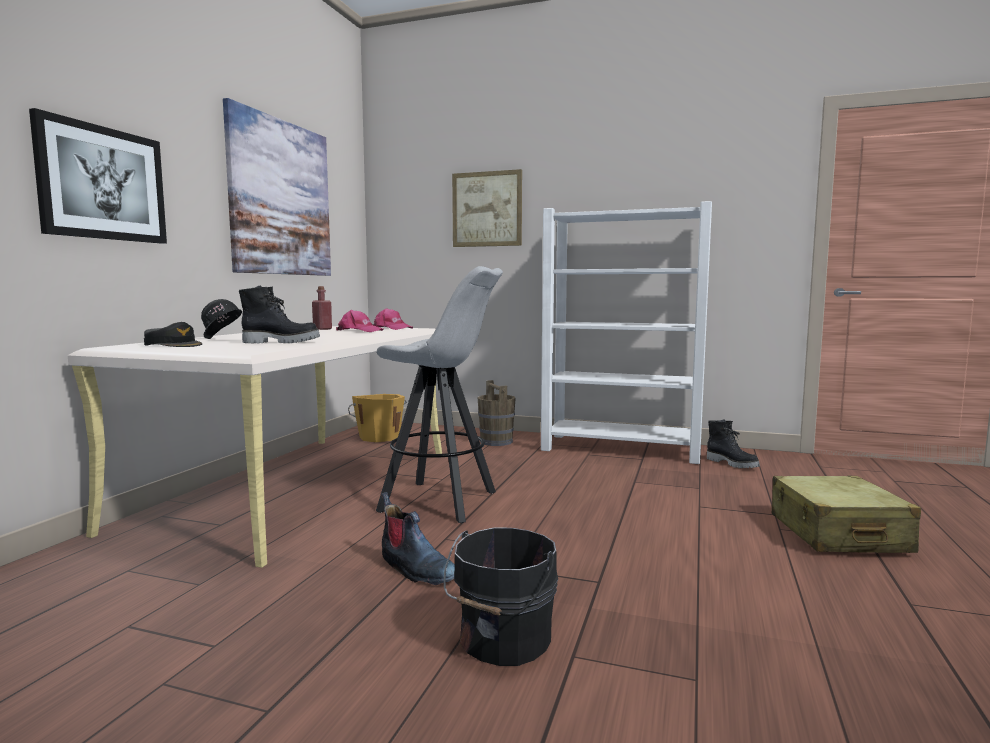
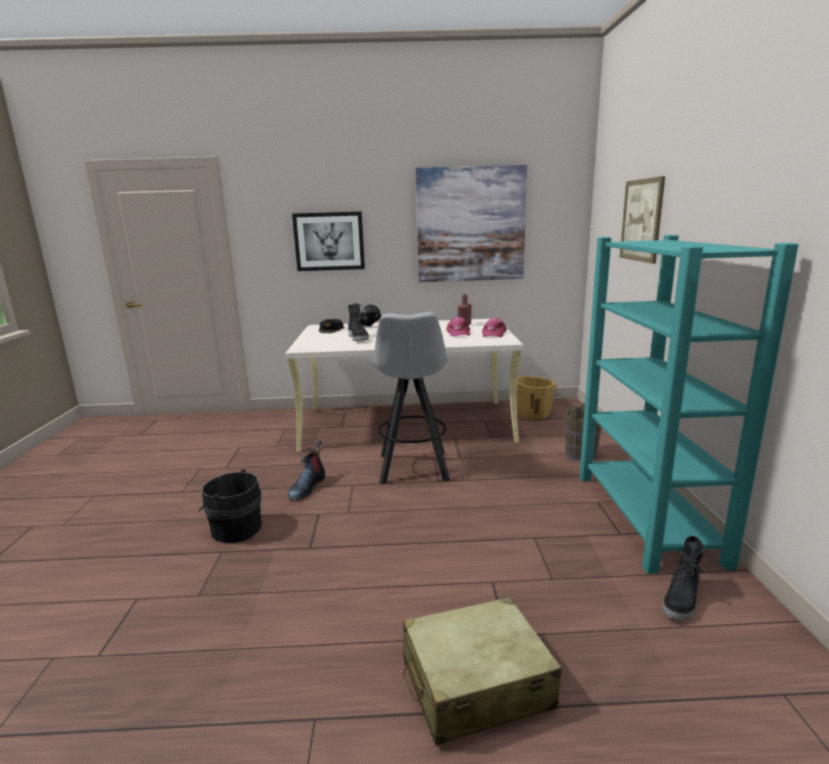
camera: 70 degrees right, 10 degrees up
white bookcase [541,201,712,464] -> turquoise bookcase [579,235,799,574]

